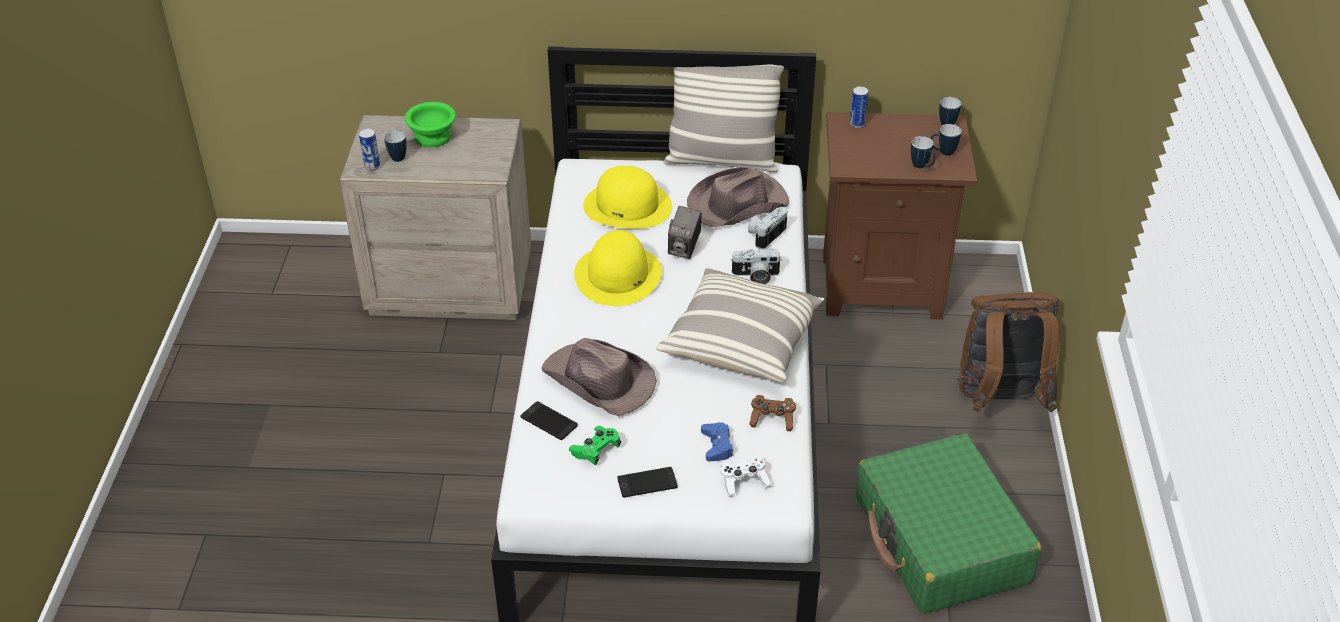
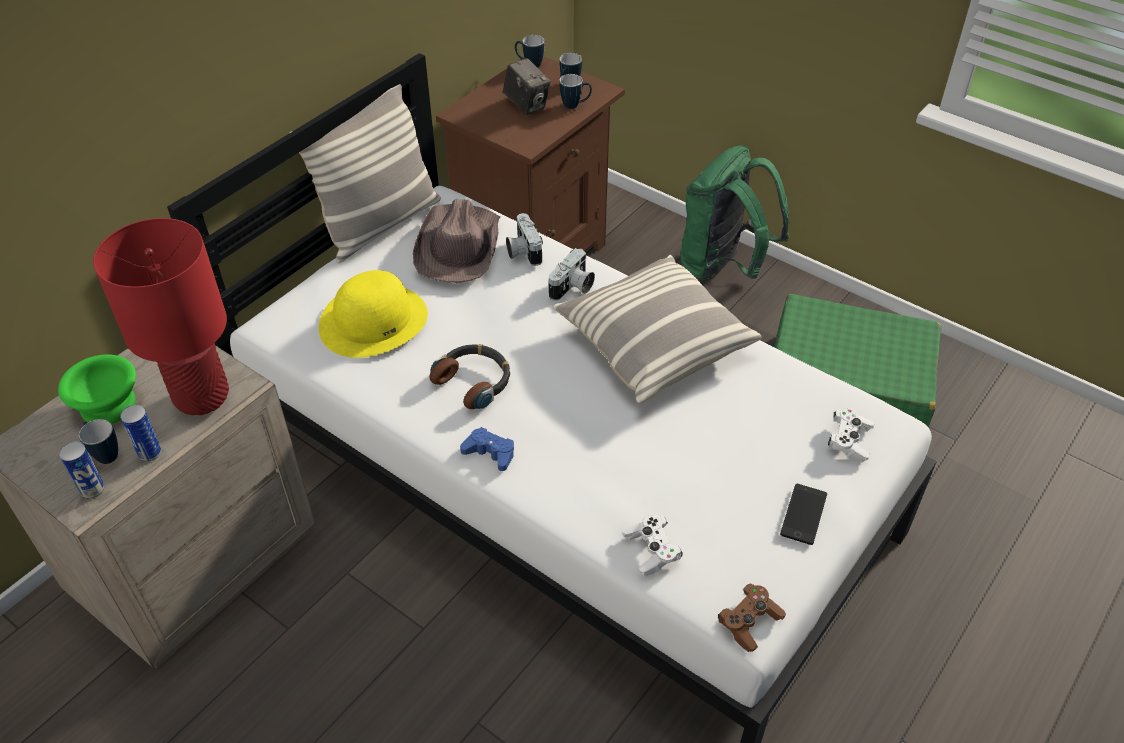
camera: 55 degrees left, 5 degrees up
phone [521,401,578,440] -> white game controller [623,514,683,576]
brown hat [542,338,657,416] -> none
green game controller [569,426,621,465] -> none
yellow hat [574,230,662,306] -> headphones [430,344,510,409]
camera [668,206,702,259] -> camera moved to [503,58,551,115]
blue game controller [701,422,734,462] -> blue game controller moved to [460,427,514,471]
brown game controller [749,395,796,431] -> brown game controller moved to [718,583,786,652]
can [850,86,868,128] -> can moved to [120,405,162,461]
brown backpack [957,292,1059,412] -> green backpack [680,145,789,281]
none -> red table lamp [93,218,229,415]

